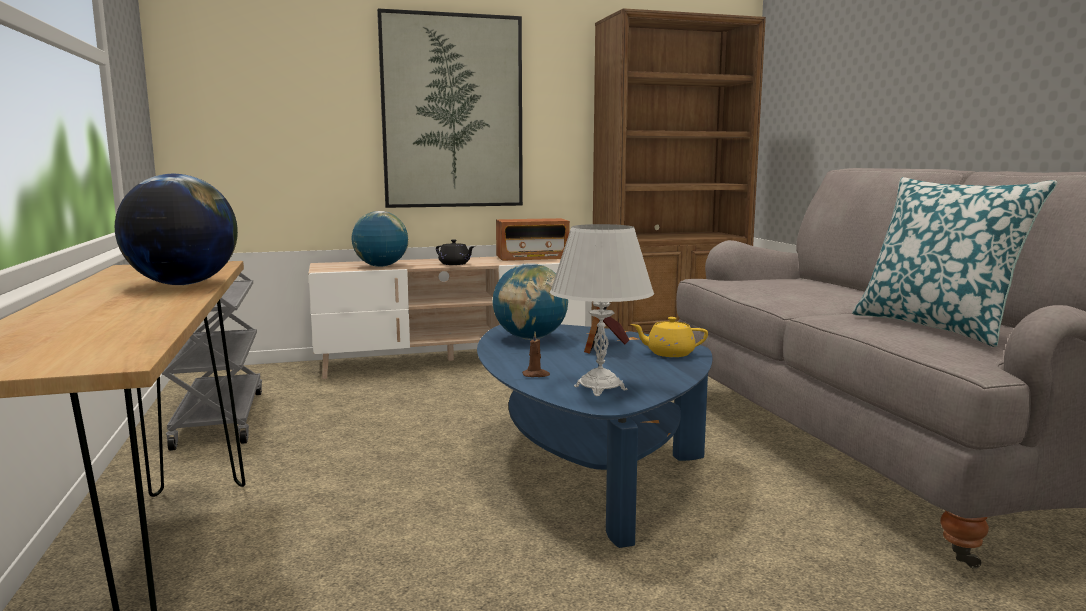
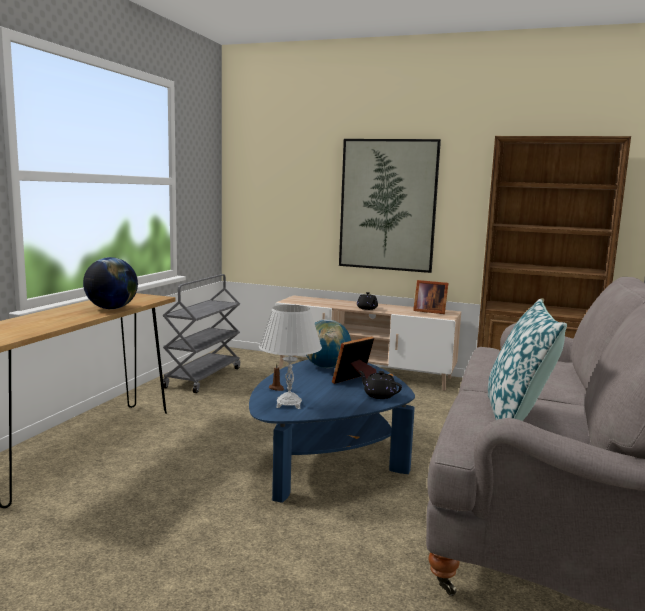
camera: 35 degrees right, 0 degrees up
globe [351,211,408,267] -> none
radio [496,218,570,261] -> picture frame [413,280,448,314]
yellow teapot [631,317,708,357] -> black teapot [359,371,402,399]

